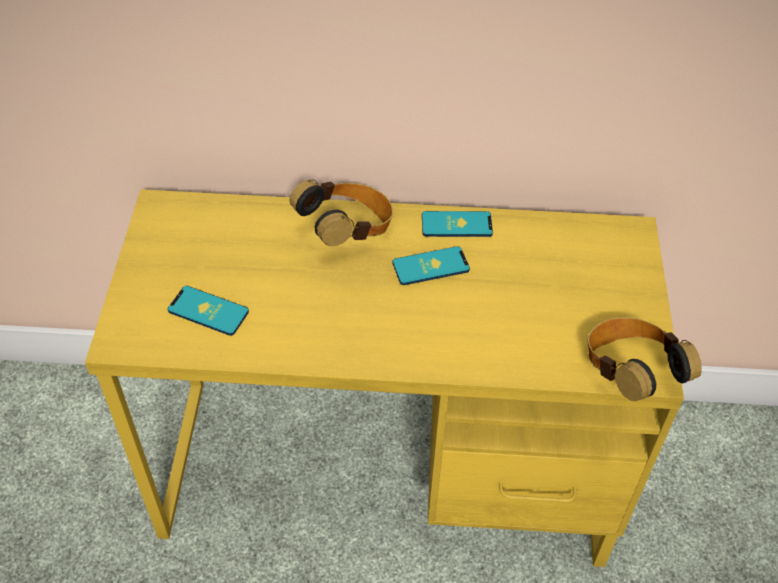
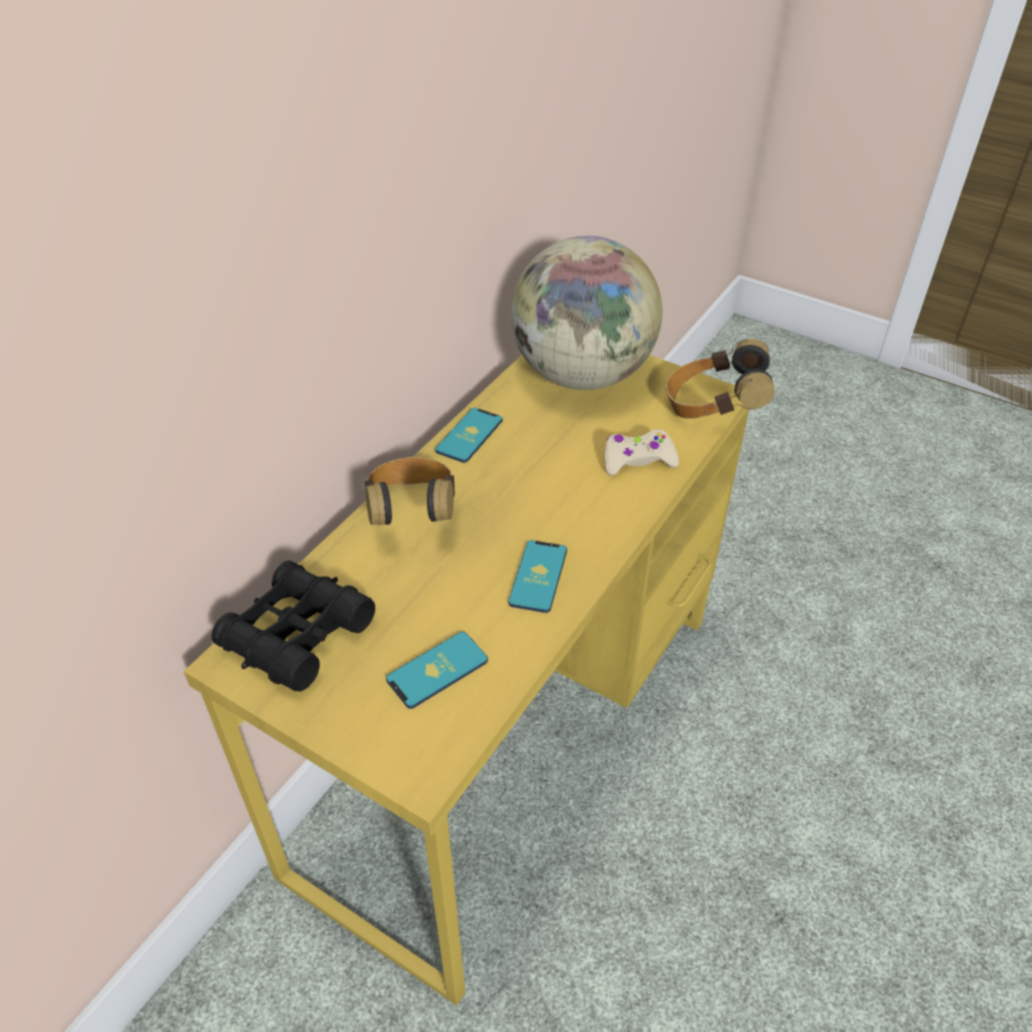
camera: 60 degrees left, 5 degrees down
phone [392,246,470,285] -> phone moved to [508,540,567,613]
none -> black binoculars [212,560,375,691]
none -> globe [511,236,662,390]
none -> beige game controller [604,429,679,476]

